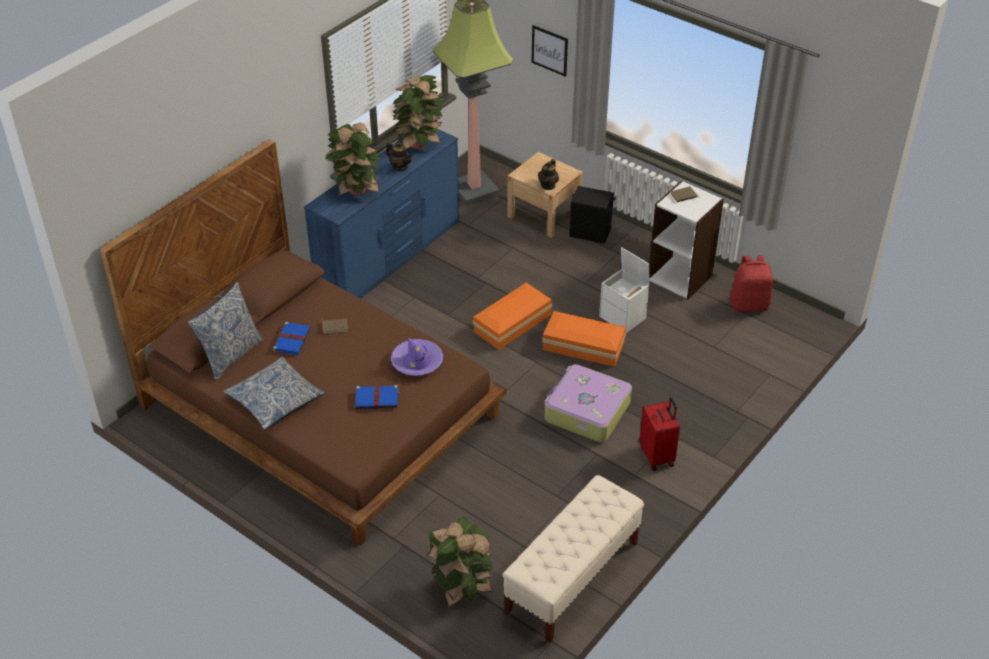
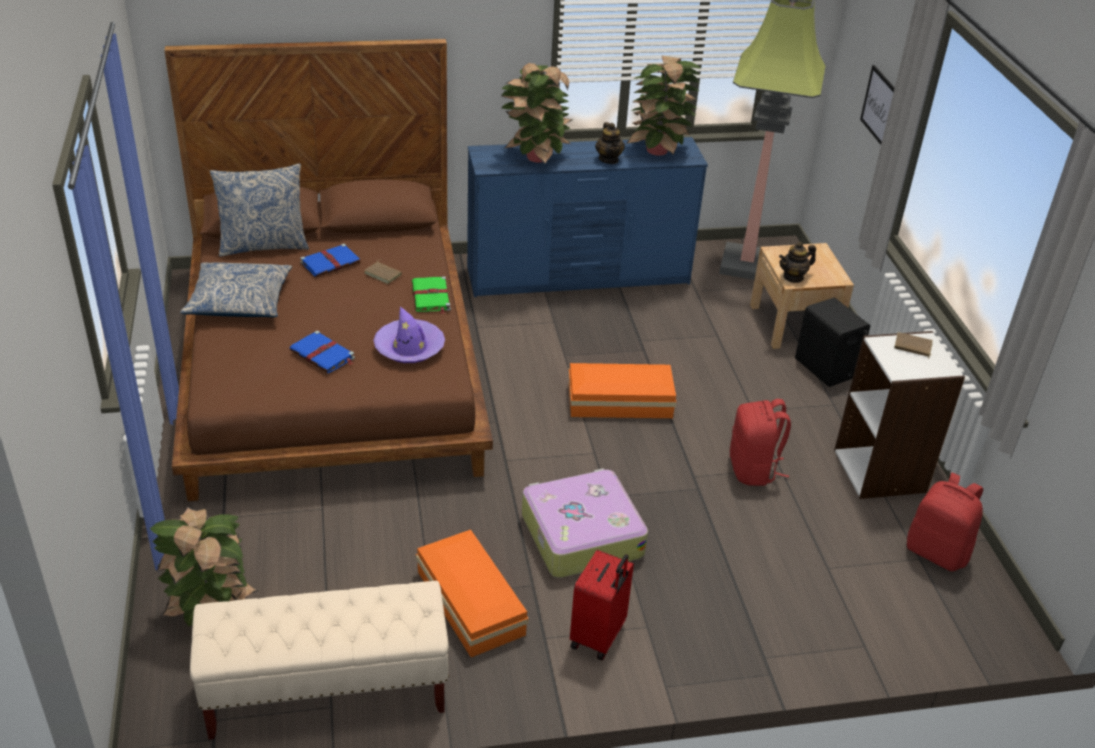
camera: 40 degrees right, 5 degrees down
orange storage box [542,311,626,367] -> orange storage box moved to [416,530,529,657]
white storage box [599,247,650,333] -> red backpack [730,399,791,486]
none -> green book [412,276,451,314]

